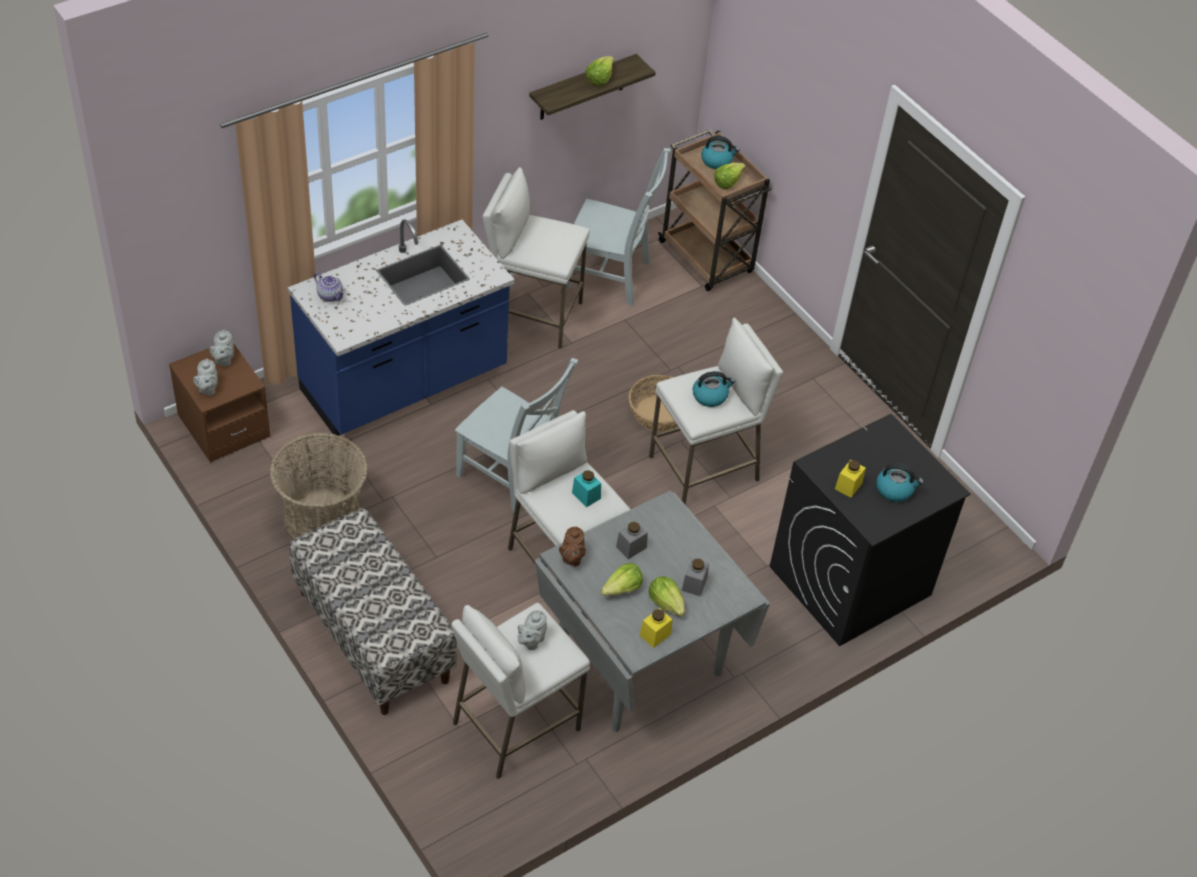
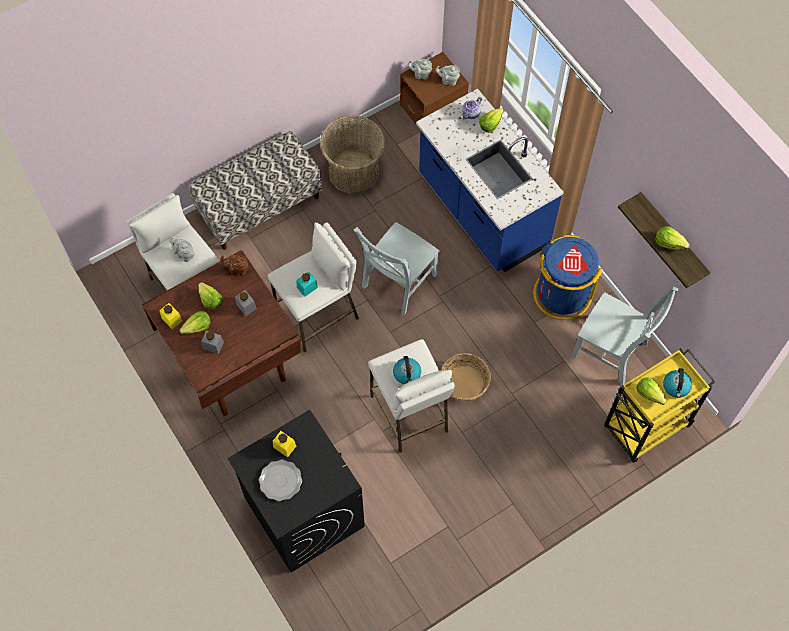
camera: 95 degrees right, 15 degrees up
white stool [482,167,590,349] -> blue trash can [533,235,602,320]
grey dining table [535,491,770,732] -> brown dining table [142,251,301,416]
grey chair [566,148,670,306] -> grey chair turned 75 degrees counterclockwise [572,287,678,385]
brown cart [658,129,772,291] -> yellow cart [604,349,715,463]
kettle [876,463,924,502] -> plate [259,460,302,501]
none -> lettuce [479,108,504,133]

